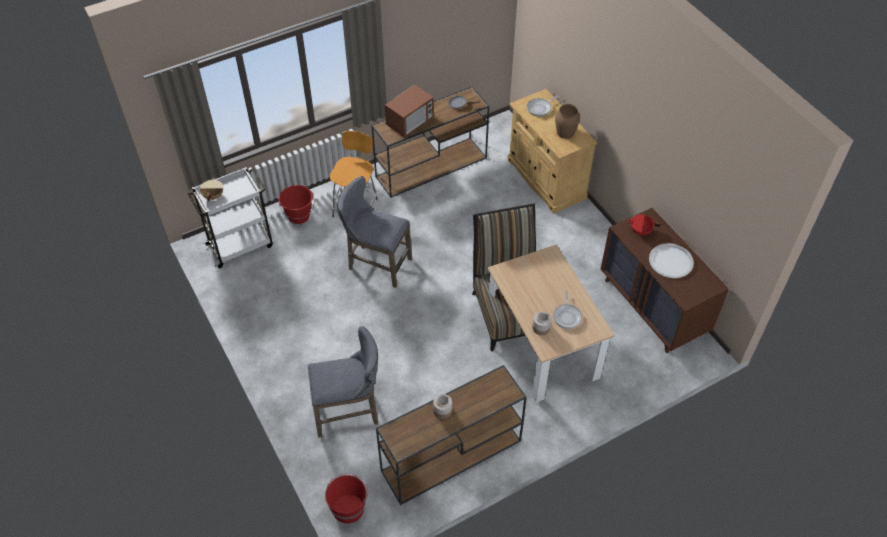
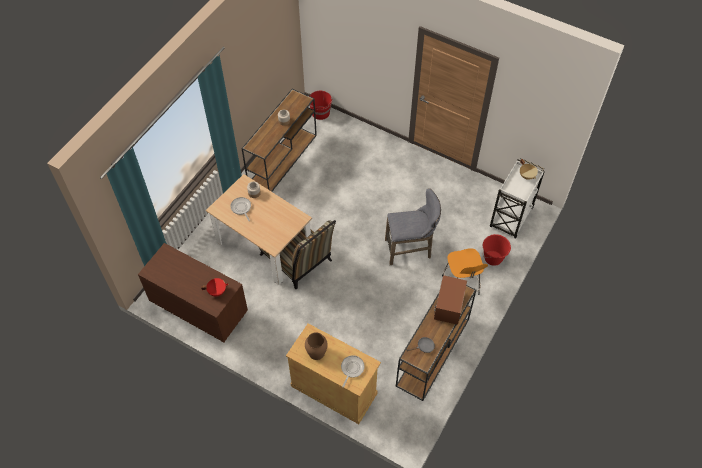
camera: 150 degrees right, 5 degrees up
grey stool [308,326,378,438] -> none
white tray [649,243,694,278] -> none

